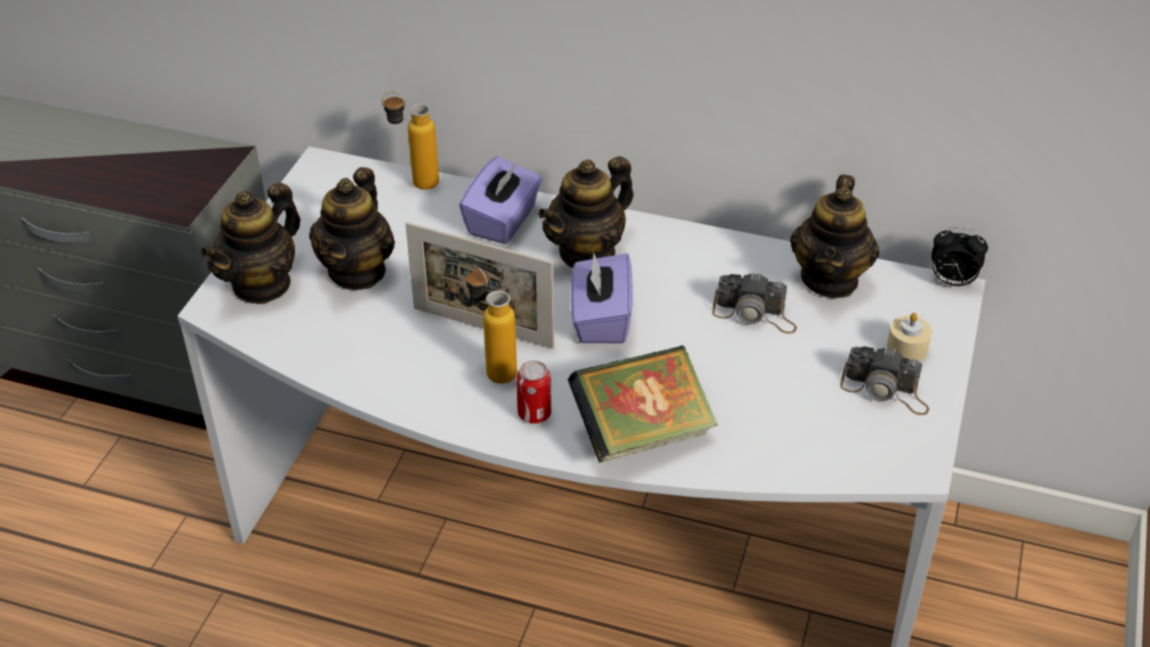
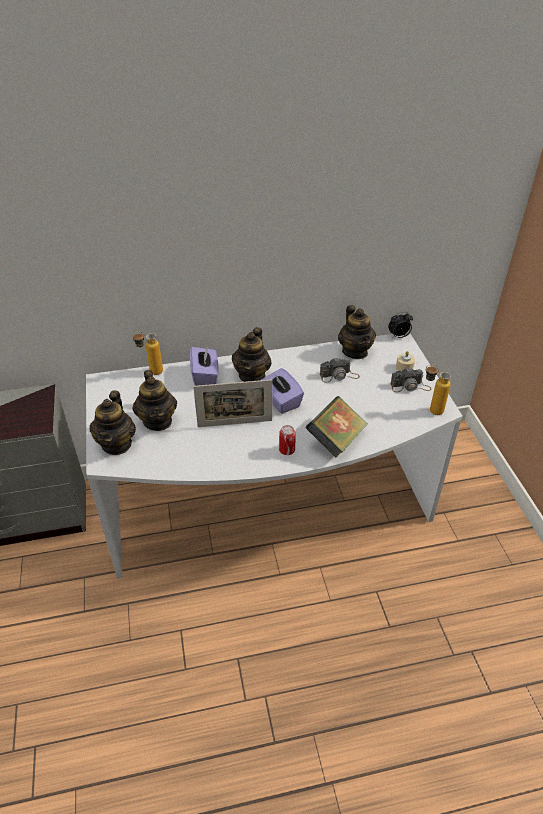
camera: 30 degrees left, 0 degrees up
bottle [466,264,517,384] -> bottle moved to [426,364,451,415]

